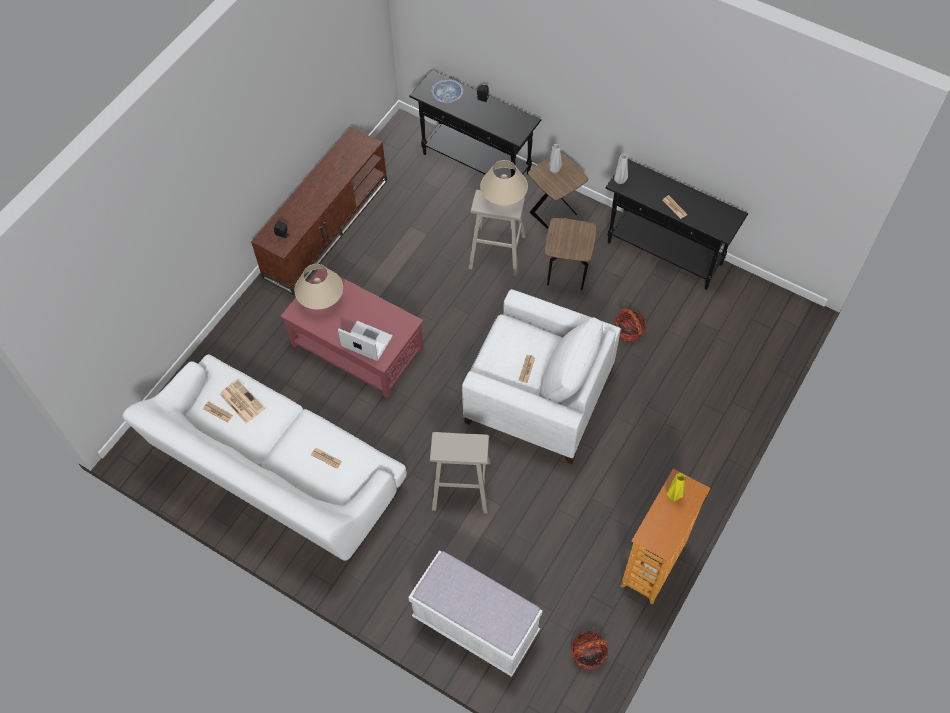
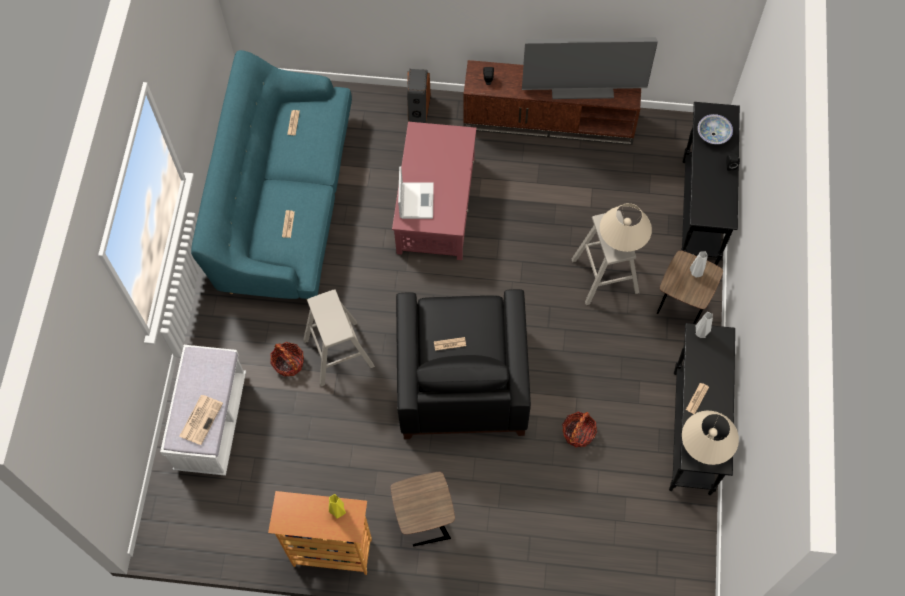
camera: 65 degrees right, 5 degrees up
white sofa [122,354,407,561] -> turquoise sofa [191,50,352,299]
newspaper [219,380,265,423] -> newspaper moved to [179,395,223,445]
beige table lamp [295,264,343,310] -> beige table lamp moved to [682,411,739,465]
white armchair [462,289,621,464] -> black armchair [396,289,531,439]
brown side table [545,218,596,290] -> brown side table moved to [390,472,455,546]
basket [571,631,609,669] -> basket moved to [270,342,304,377]
none -> speaker [407,69,431,123]
none -> television [522,37,658,99]

